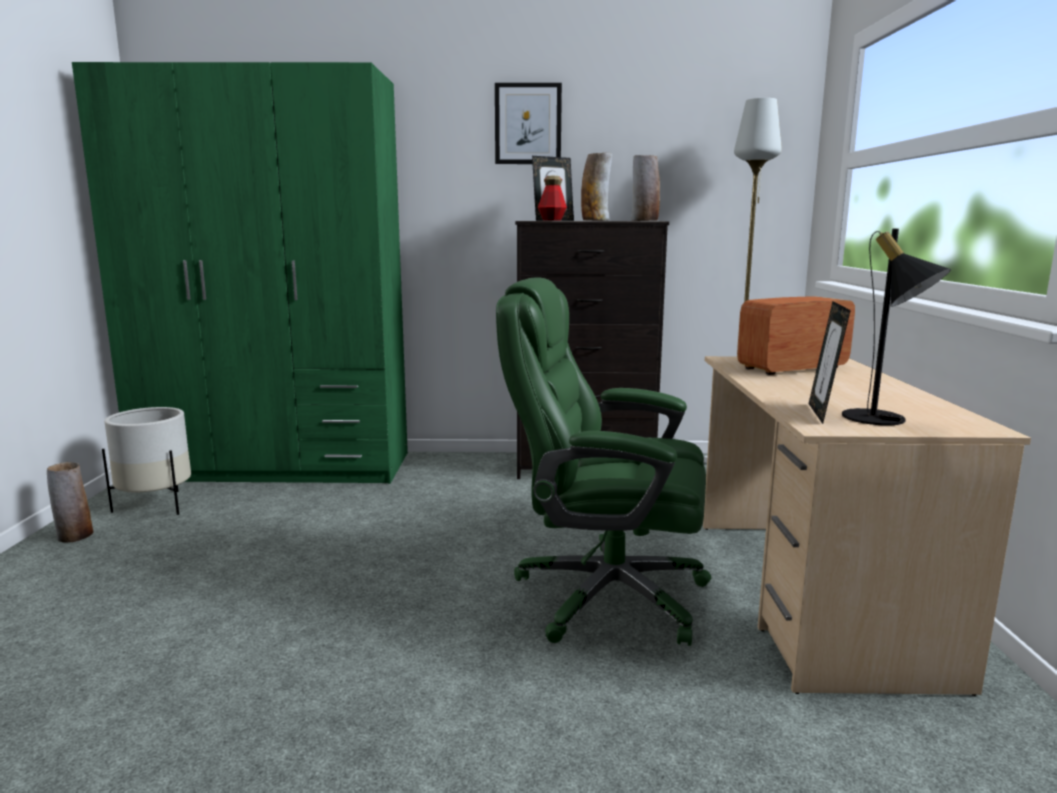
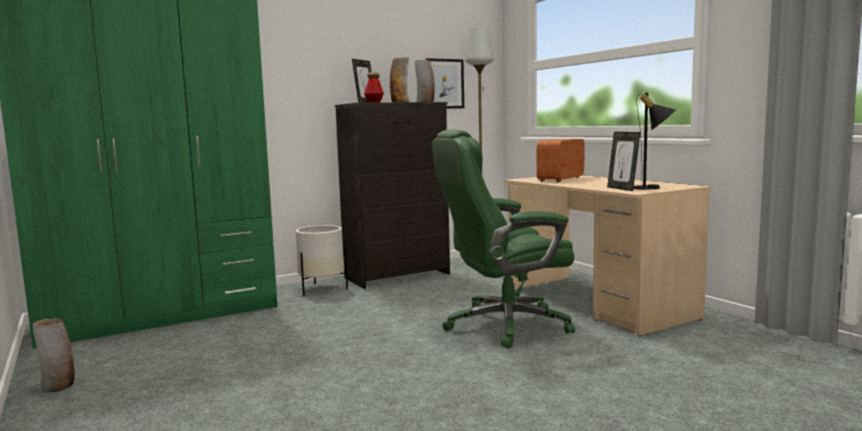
camera: 30 degrees left, 5 degrees down
white planter [102,407,191,515] -> white planter moved to [296,225,348,296]
picture [495,83,562,164] -> picture moved to [426,58,464,109]

